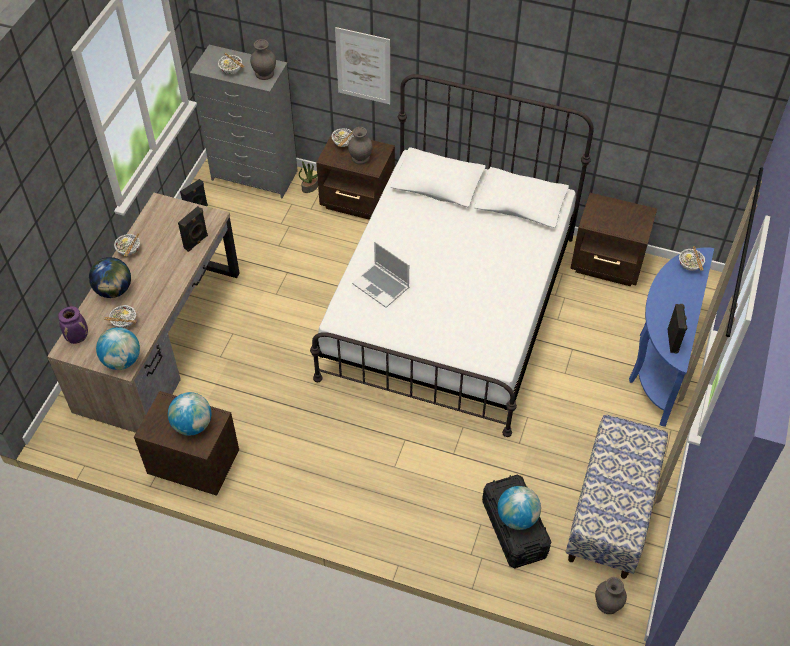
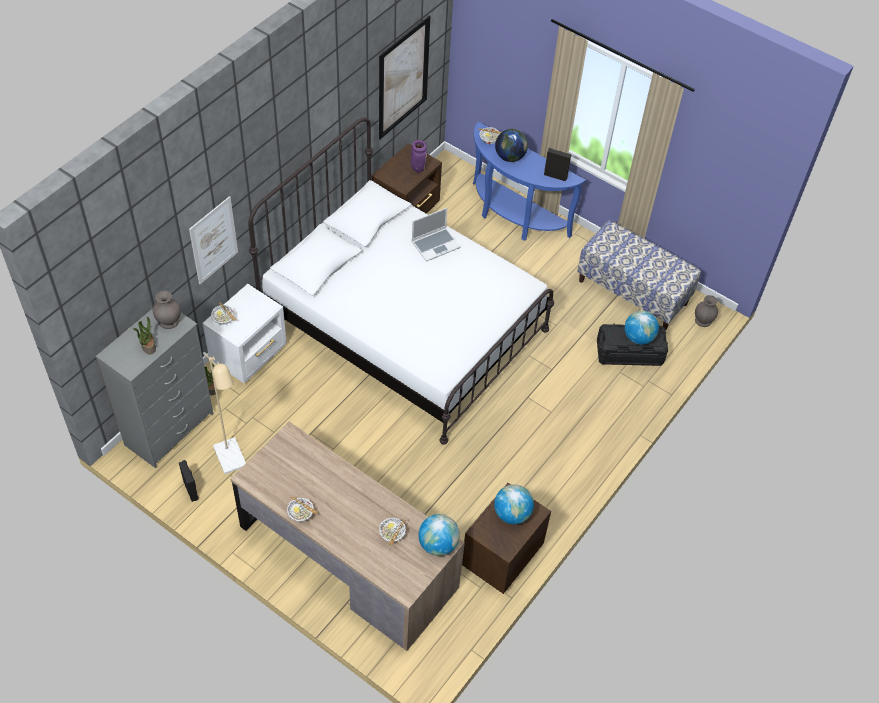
camera: 75 degrees left, 0 degrees up
purple vase [58,306,88,344] -> purple vase moved to [411,140,427,172]
globe [89,257,131,298] -> globe moved to [495,129,528,162]
black speaker [178,206,208,252] -> none
bowl [218,53,245,74] -> potted plant [133,317,156,355]
brown nightstand [316,131,395,220] -> white nightstand [203,284,287,383]
grey vase [348,127,373,164] -> none
laptop [352,241,409,308] -> laptop moved to [411,208,460,262]
none -> beige floor lamp [203,352,246,474]
none -> picture [379,15,430,139]

